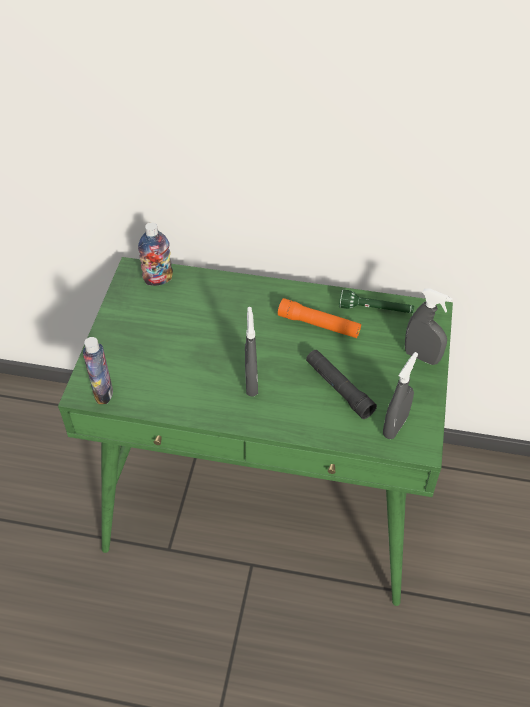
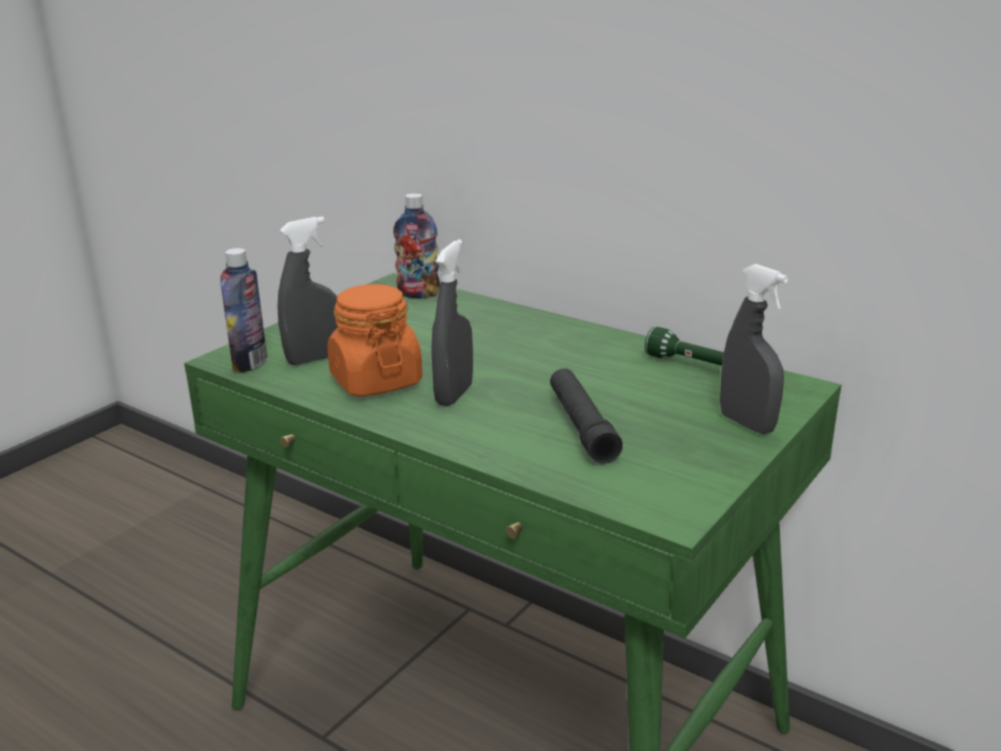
camera: 25 degrees right, 25 degrees down
orange flashlight [278,298,361,338] -> none
grey spray bottle [383,352,418,439] -> grey spray bottle moved to [277,216,338,365]
none -> orange jar [327,284,423,397]

